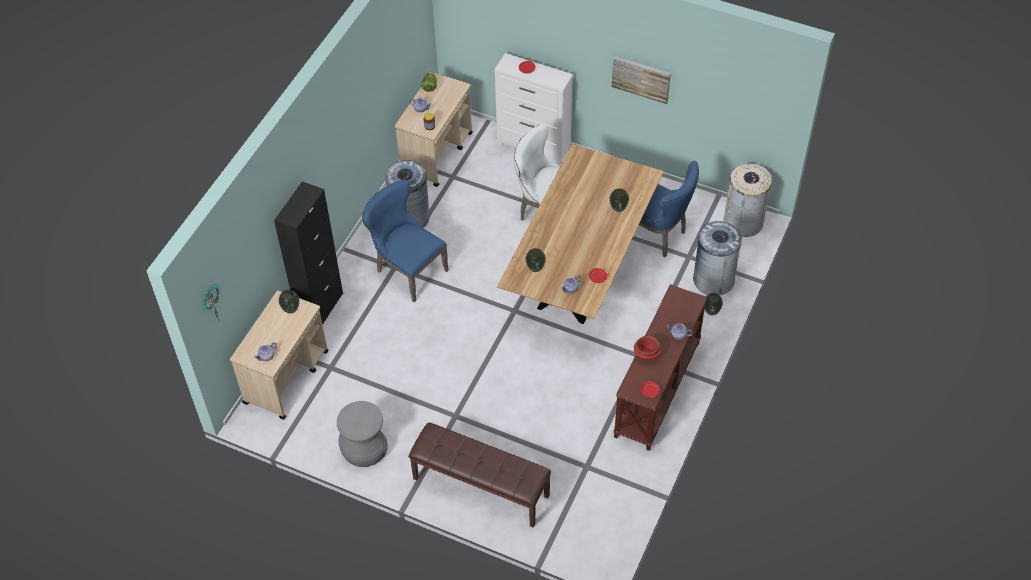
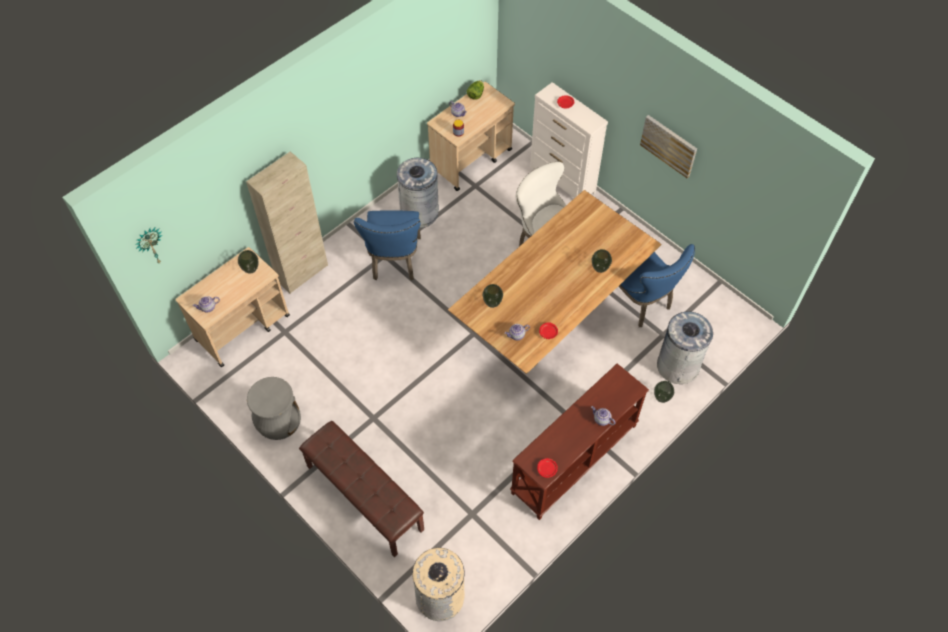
camera: 20 degrees right, 5 degrees up
black cabinet [274,181,343,325] -> beige cabinet [246,151,328,294]
blue chair [362,180,449,302] -> blue chair turned 150 degrees counterclockwise [354,210,421,280]
red bowl [634,336,661,360] -> none
beige trash can [723,163,773,237] -> beige trash can moved to [412,548,465,621]

